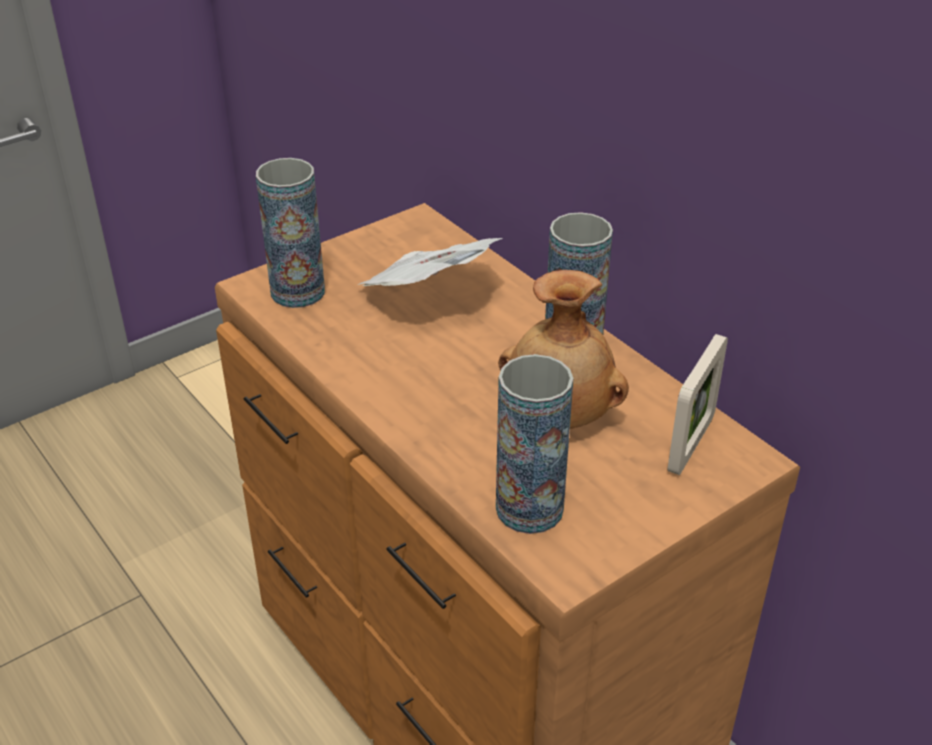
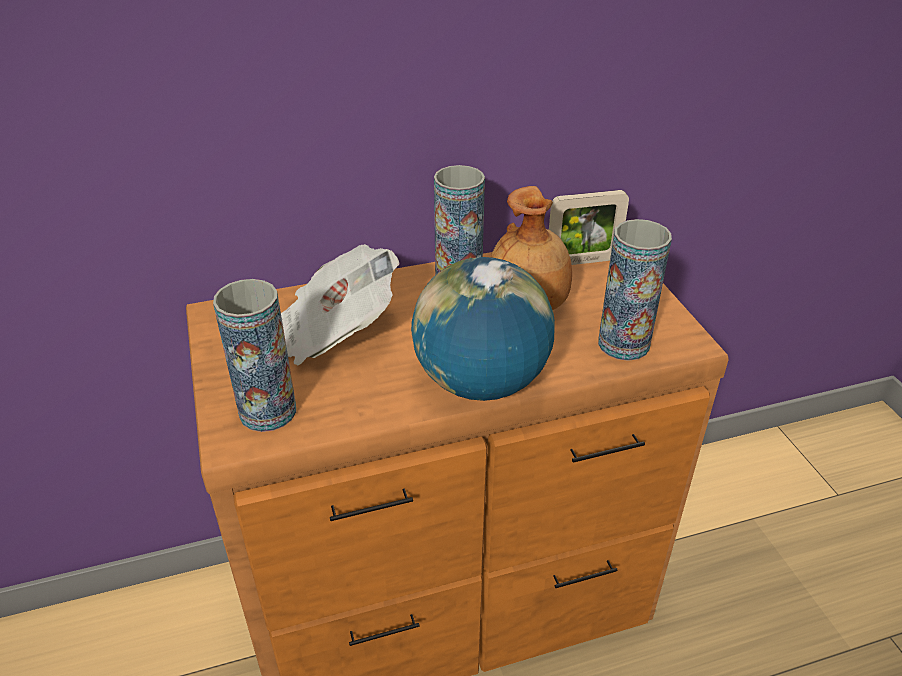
camera: 70 degrees left, 0 degrees up
picture frame [667,334,728,475] -> picture frame turned 120 degrees clockwise [549,190,629,265]
none -> globe [411,257,555,401]

